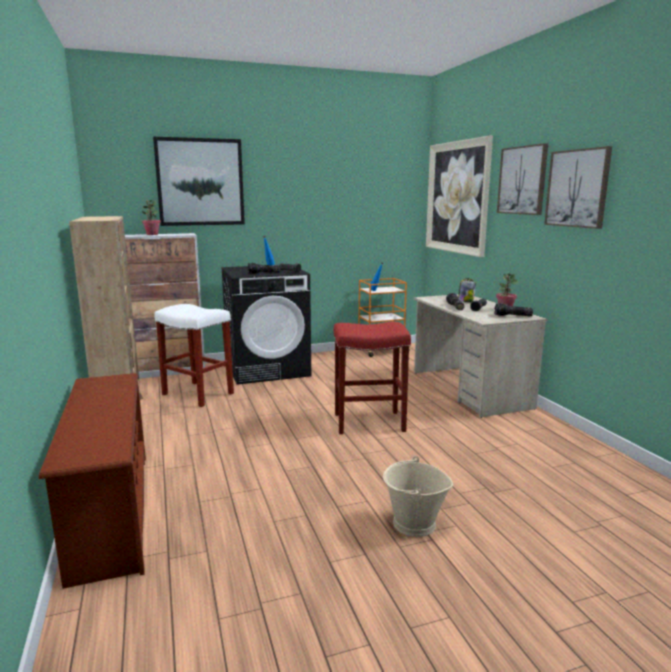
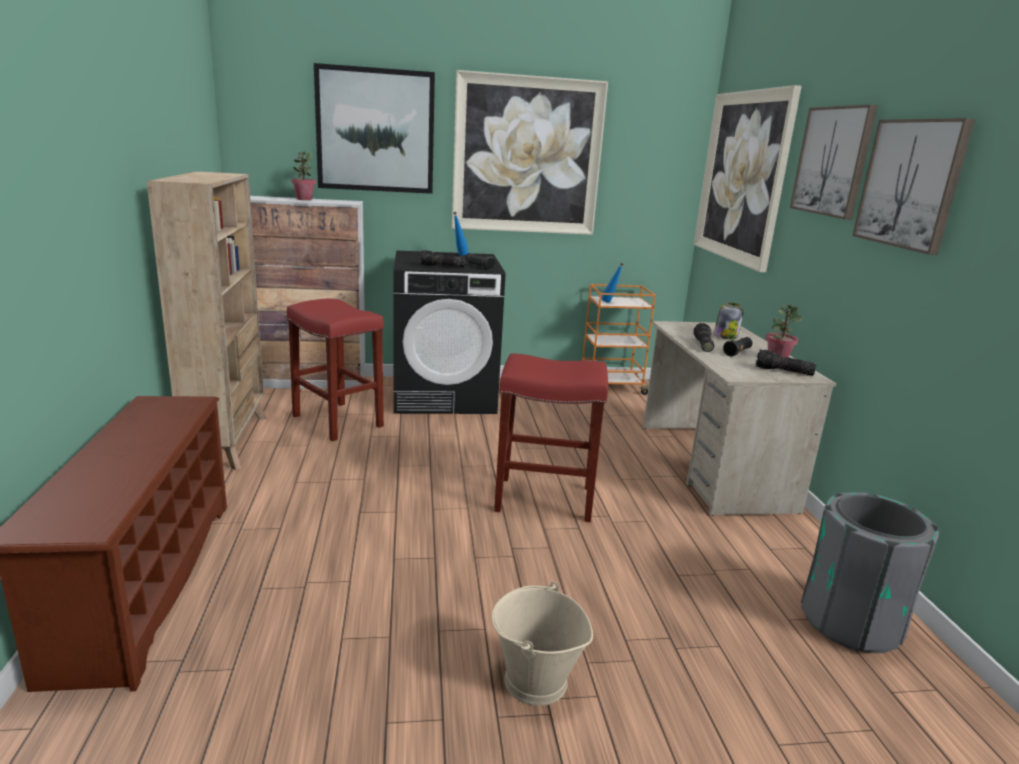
camera: 10 degrees right, 5 degrees up
white stool [154,304,234,407] -> red stool [287,299,384,441]
none -> picture [452,70,608,235]
none -> grey trash can [801,492,939,653]

